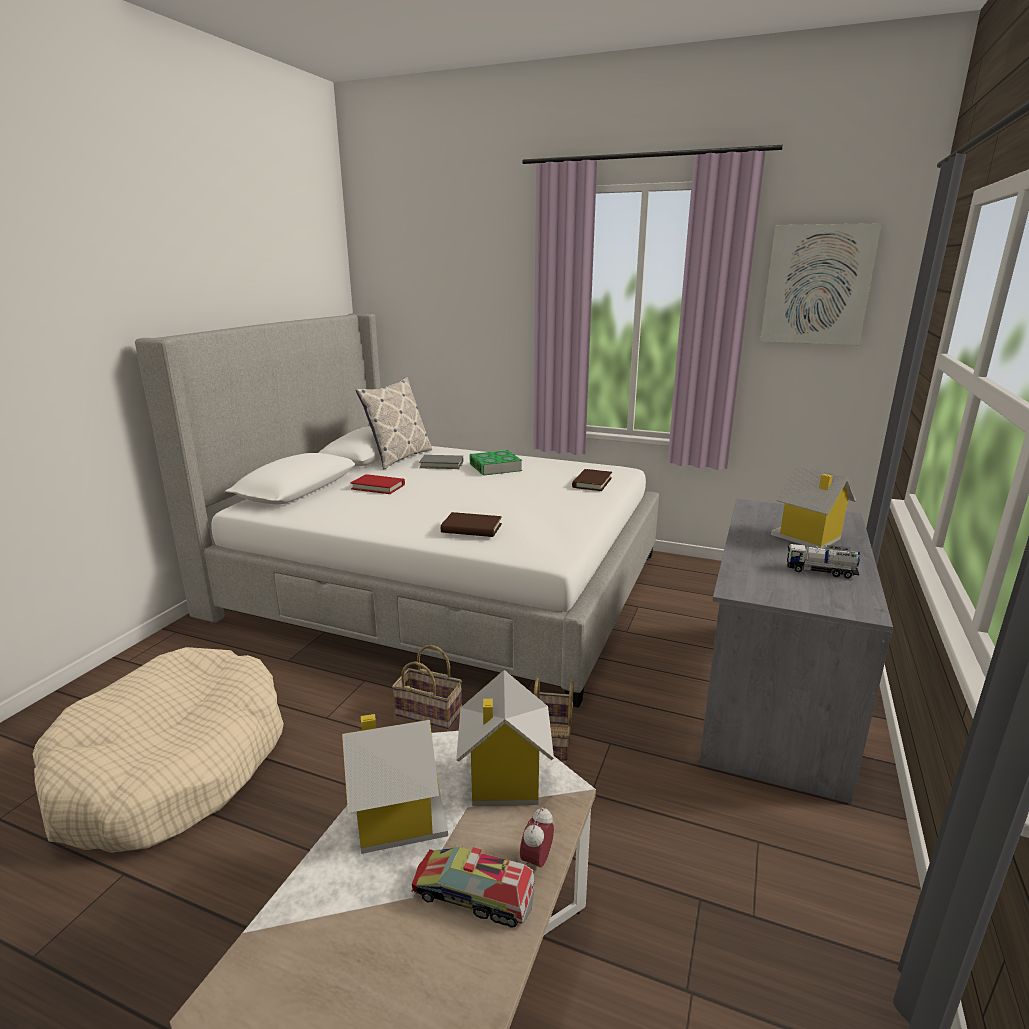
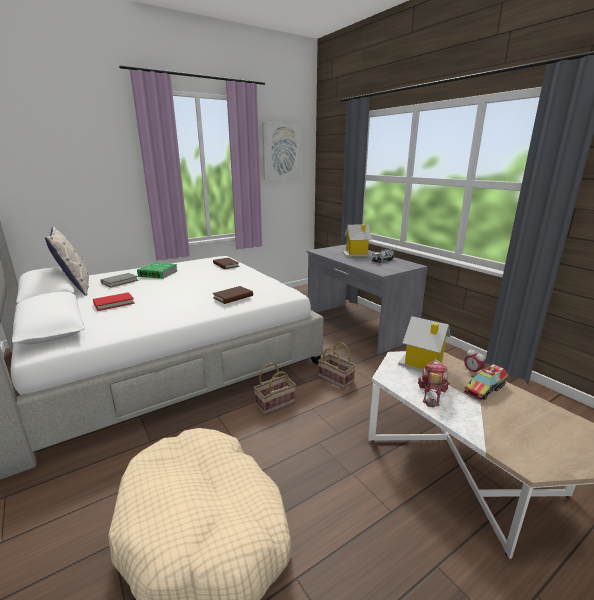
camera: 55 degrees left, 0 degrees up
toy house [342,714,448,854] -> toy robot [418,359,450,408]

